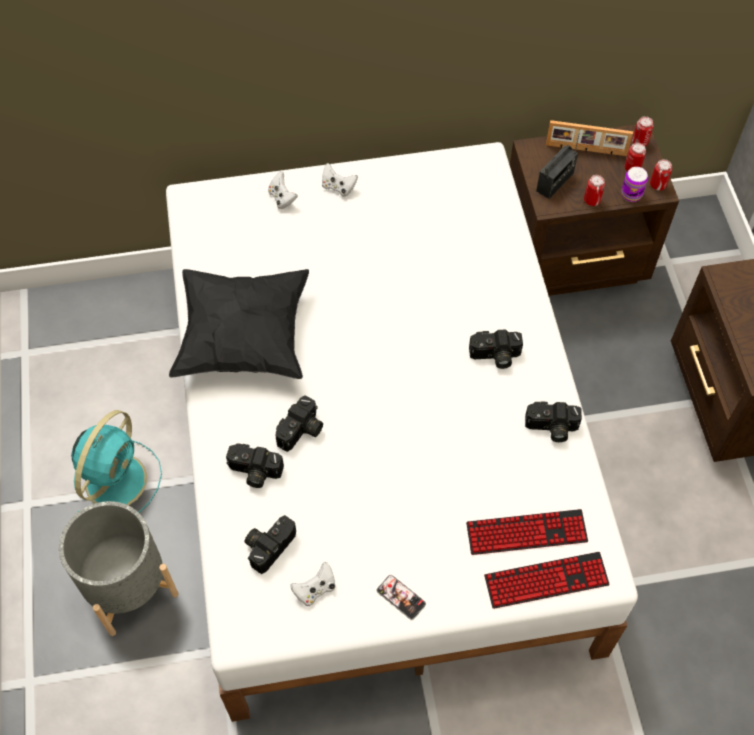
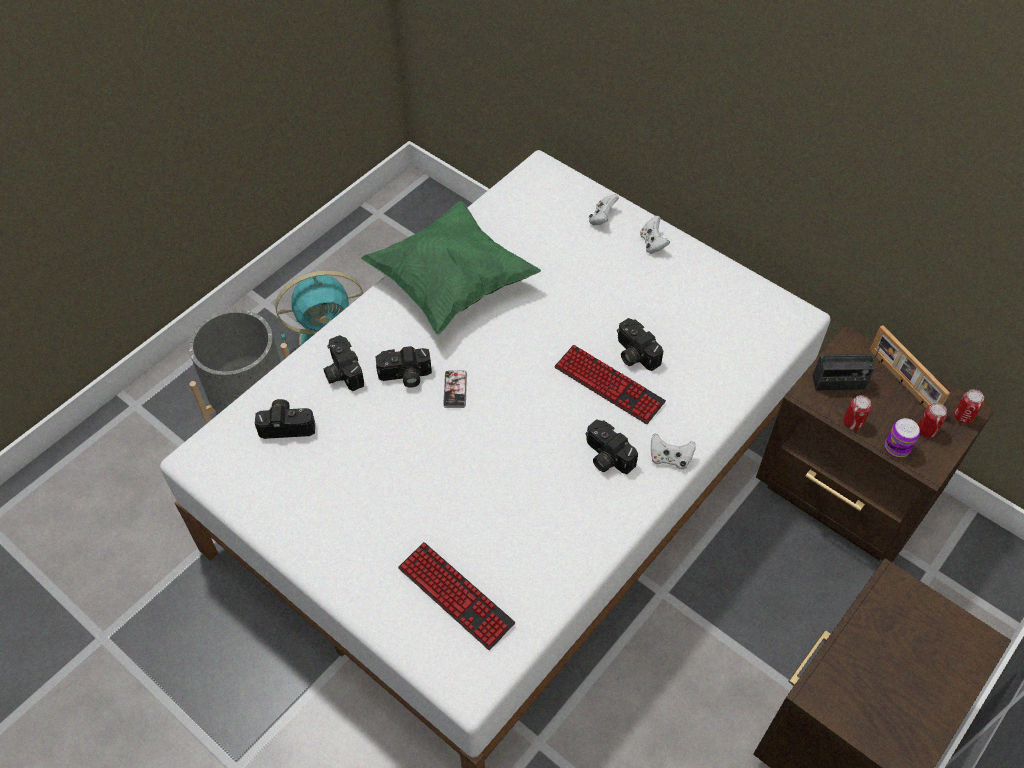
camera: 50 degrees right, 5 degrees down
black pillow [169,269,309,379] -> green pillow [361,201,541,335]
white game controller [290,562,335,606] -> white game controller moved to [651,433,696,470]
phone [376,575,426,620] -> phone moved to [443,371,467,408]
keyboard [484,552,610,609] -> keyboard moved to [554,345,666,424]
camera [525,401,582,442] -> camera moved to [617,318,663,371]
can [650,159,672,190] -> none

